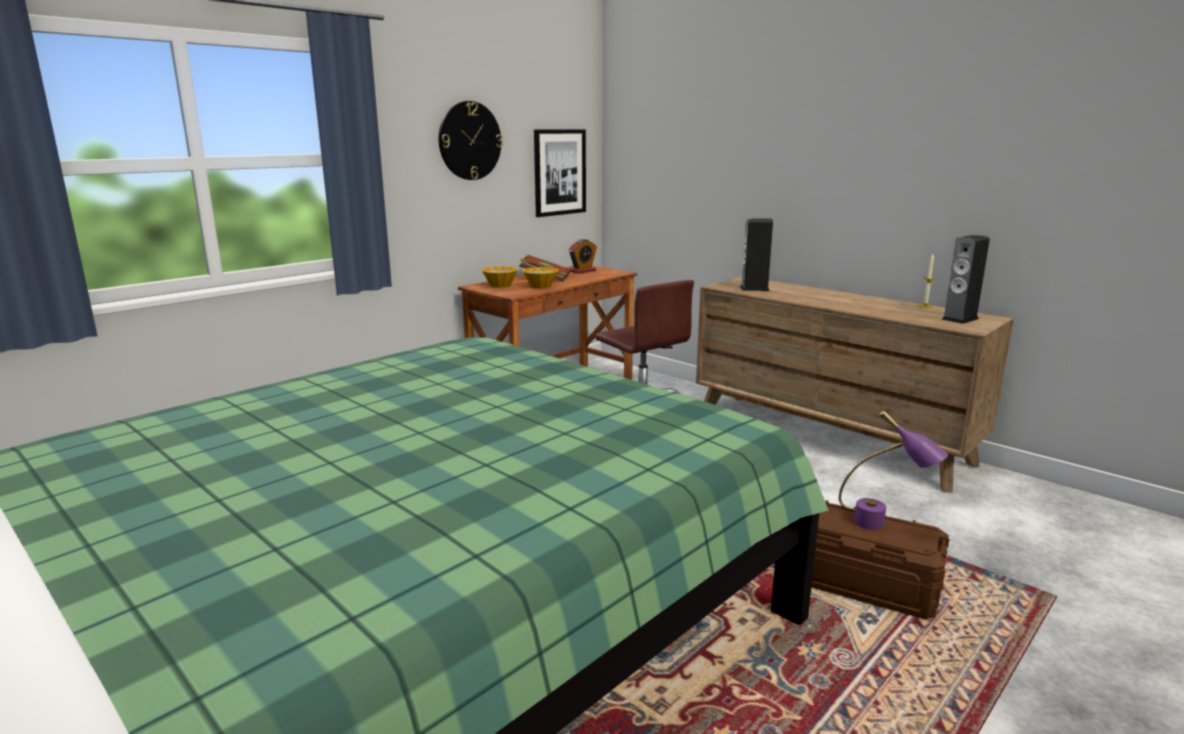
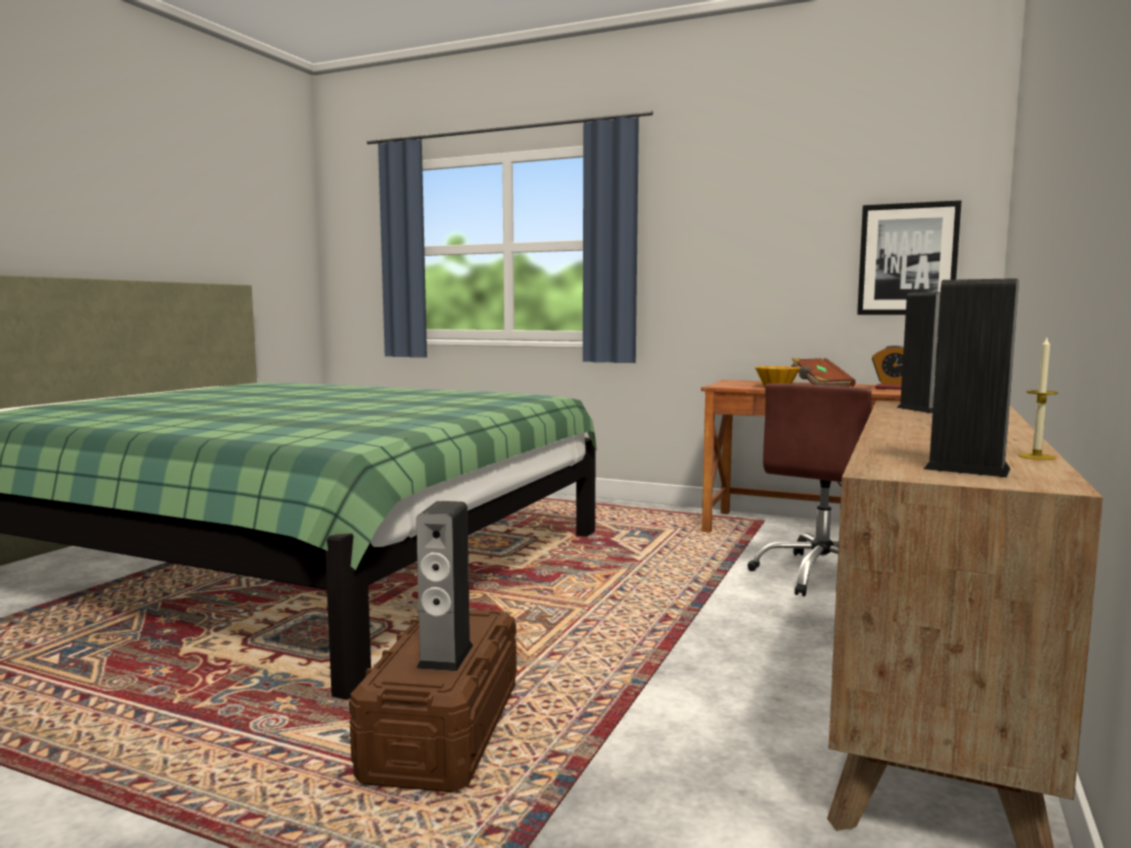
camera: 70 degrees right, 10 degrees down
wall clock [439,101,503,180] -> none
bowl [482,266,518,288] -> none
purple table lamp [839,410,948,530] -> speaker [416,501,473,671]

